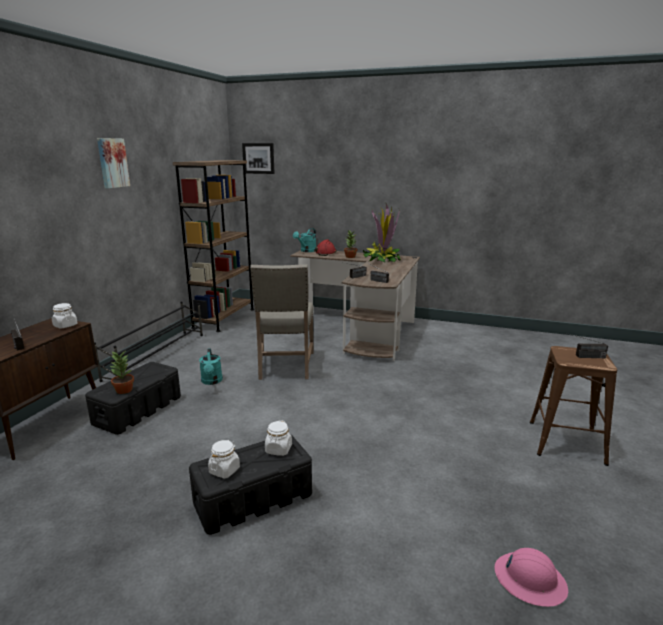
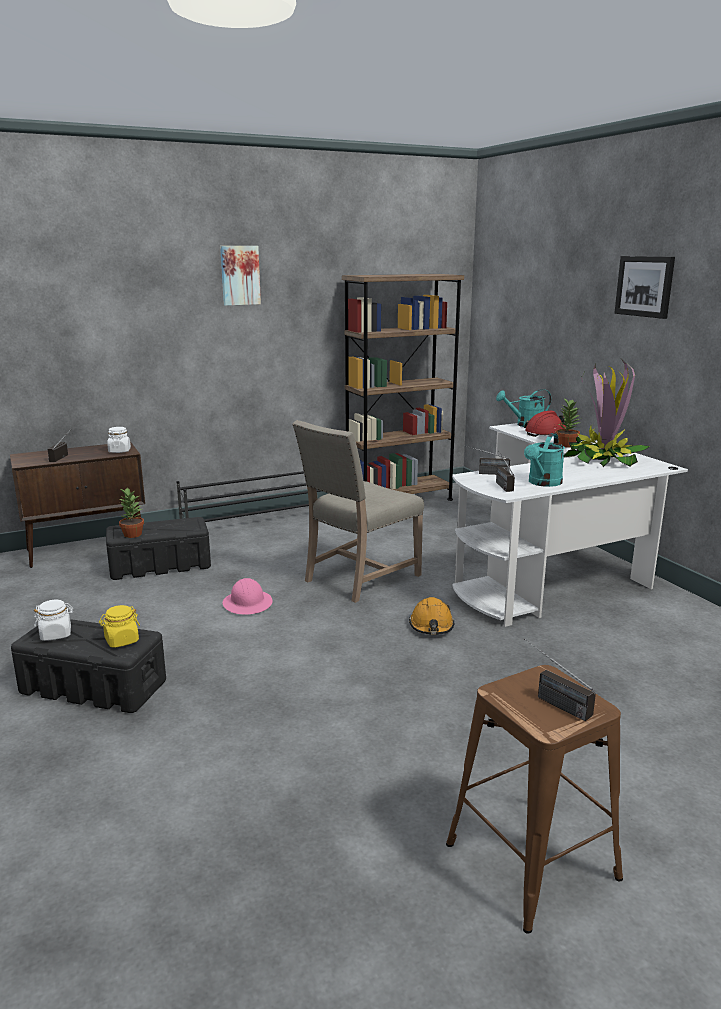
camera: 45 degrees right, 0 degrees up
turquoise watering can [199,348,223,385] -> turquoise watering can moved to [524,433,565,487]
picture [242,143,275,174] -> picture moved to [614,256,675,319]
white jar [265,420,292,456] -> yellow jar [99,605,140,648]
brown desk [290,250,420,361] -> white desk [452,423,688,627]
pink hard hat [494,548,568,607] -> pink hard hat moved to [223,578,272,615]
none -> orange hard hat [409,597,454,635]

